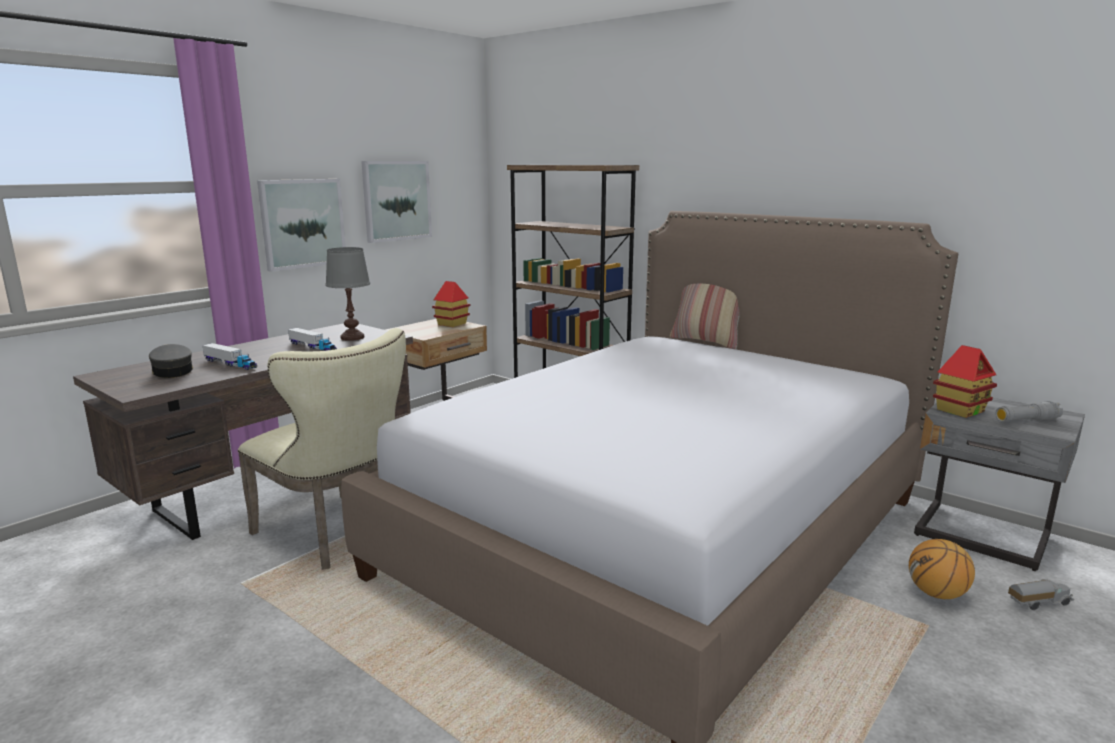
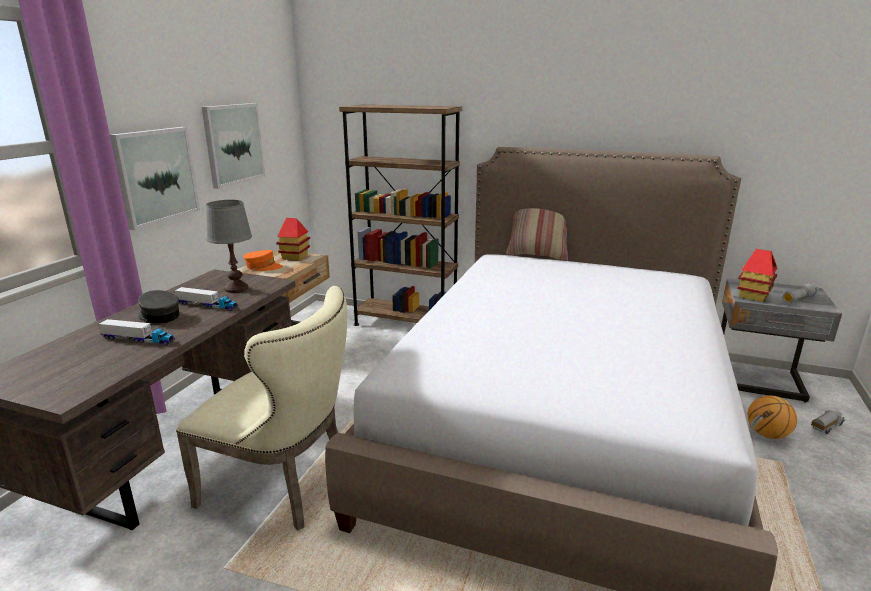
camera: 20 degrees left, 5 degrees up
grey cap [149,344,193,378] -> grey cap moved to [138,290,179,324]
none -> orange cap [243,250,283,271]

